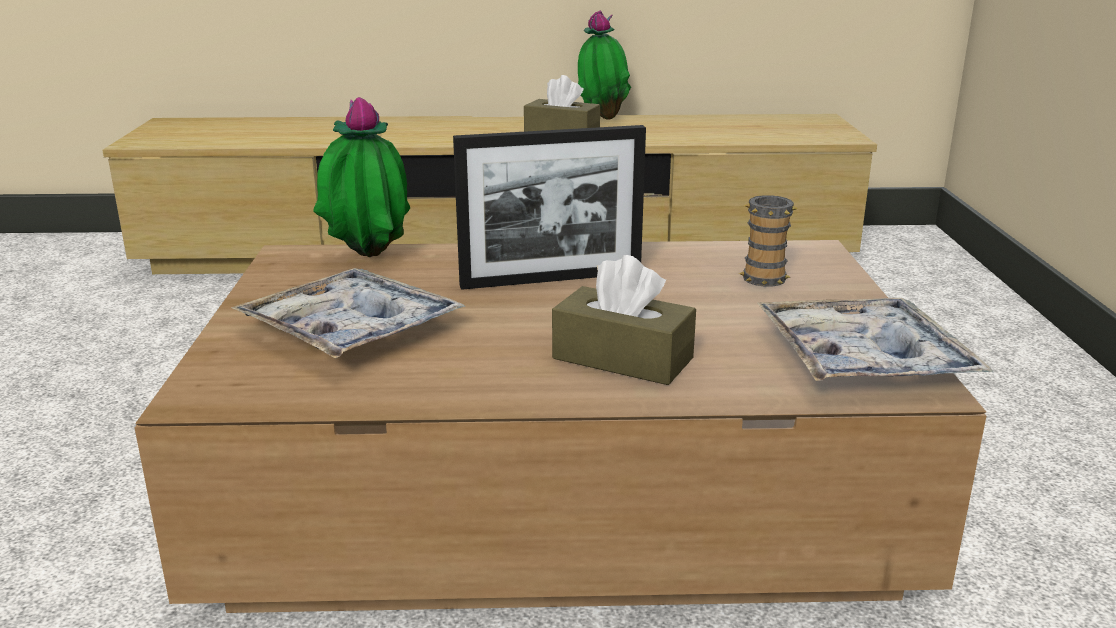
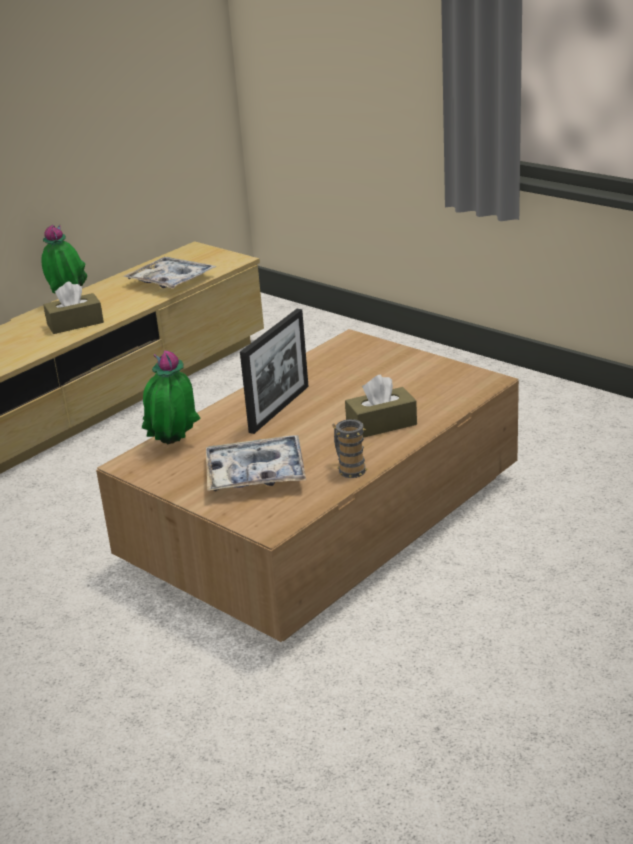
camera: 45 degrees left, 5 degrees up
mug [739,195,798,287] -> mug moved to [332,419,368,478]
tray [757,298,993,381] -> tray moved to [123,257,216,289]

